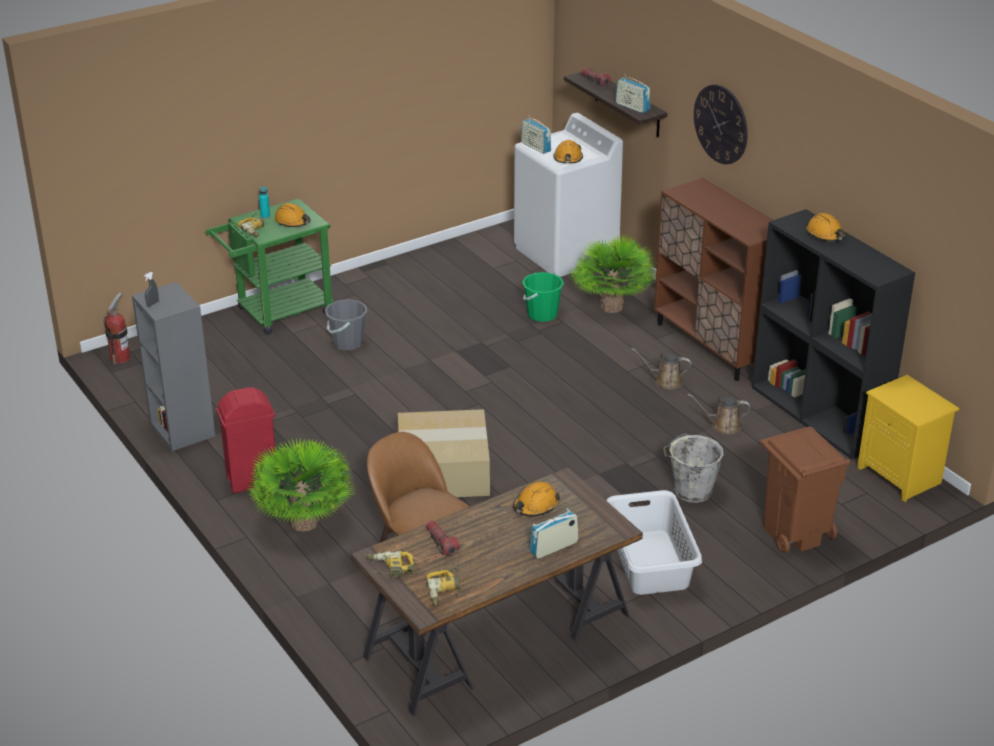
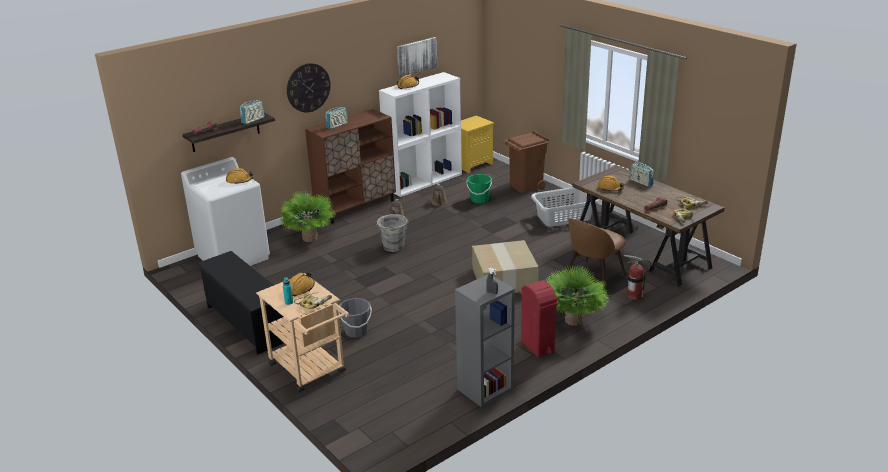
camera: 95 degrees left, 5 degrees down
fire extinguisher [104,292,130,365] -> fire extinguisher moved to [624,255,652,301]
green cart [206,199,334,335] -> beige cart [256,273,349,392]
radio [521,118,551,154] -> radio moved to [326,107,348,129]
green bucket [522,272,564,322] -> green bucket moved to [466,174,492,203]
grey bucket [663,434,724,503] -> grey bucket moved to [376,214,409,252]
black bookcase [752,209,915,460] -> white bookcase [379,72,462,197]
none -> black shoe rack [196,251,291,355]
none -> picture [397,37,437,77]

